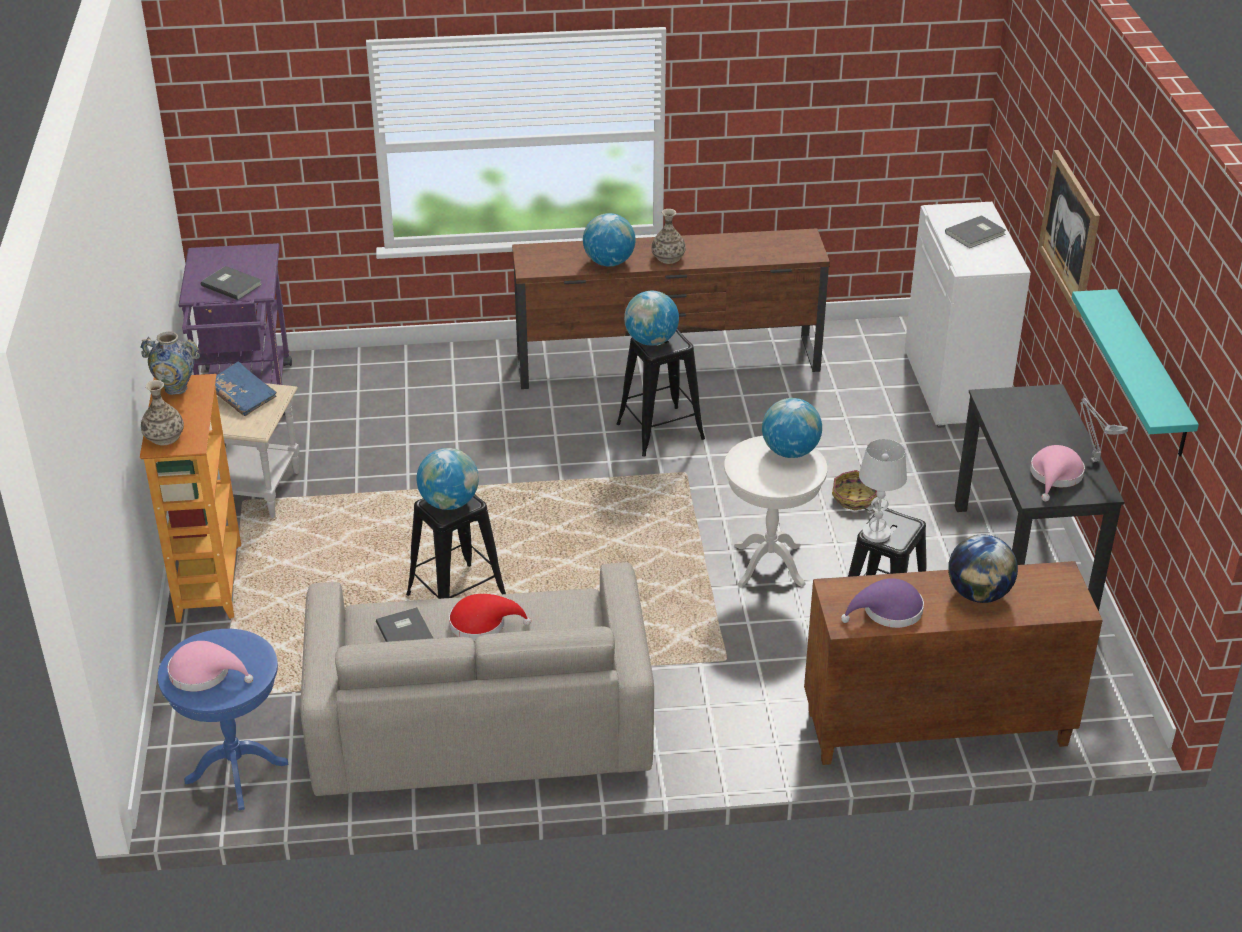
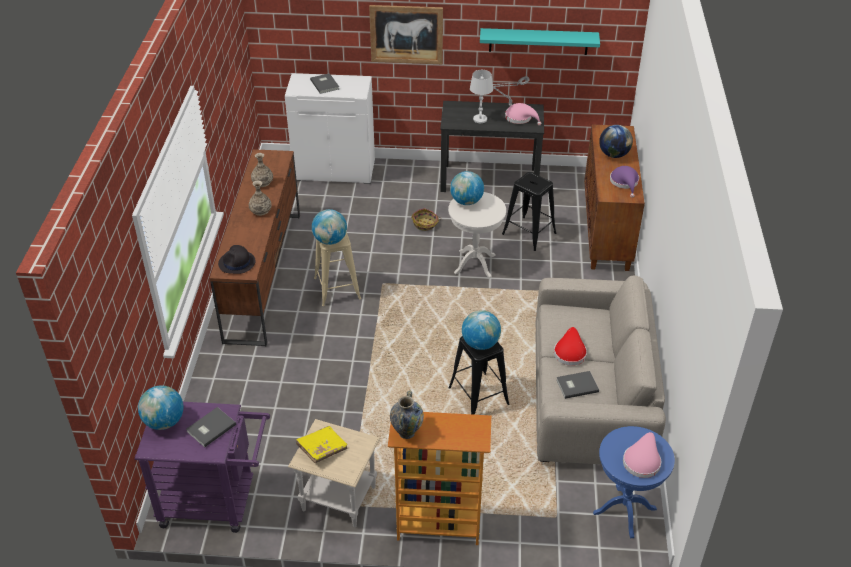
camera: 80 degrees left, 5 degrees up
vase [141,380,184,445] -> vase moved to [251,153,273,187]
blue book [215,361,277,416] -> yellow book [295,426,347,463]
globe [583,213,636,267] -> globe moved to [138,385,183,430]
black stool [616,329,705,457] -> beige stool [314,232,361,306]
white table lamp [859,439,907,543] -> white table lamp moved to [470,70,493,123]
none -> black hat [218,245,255,274]

